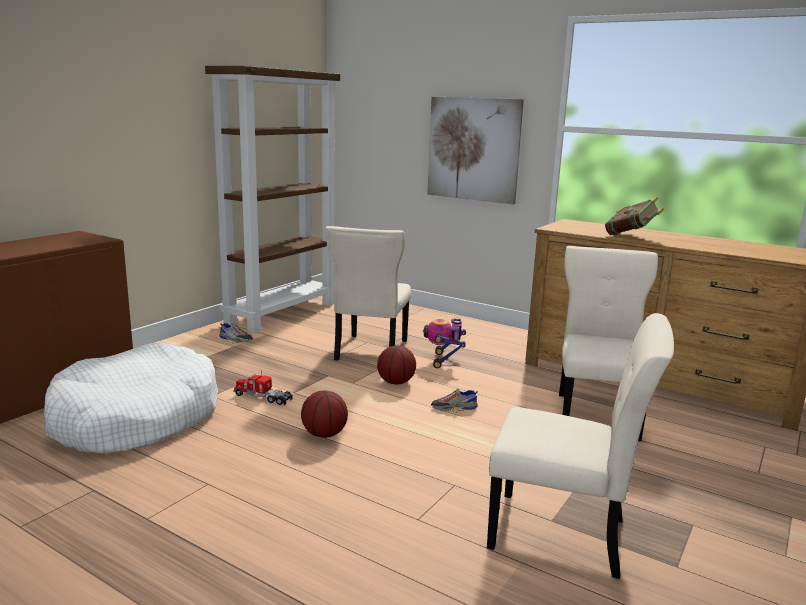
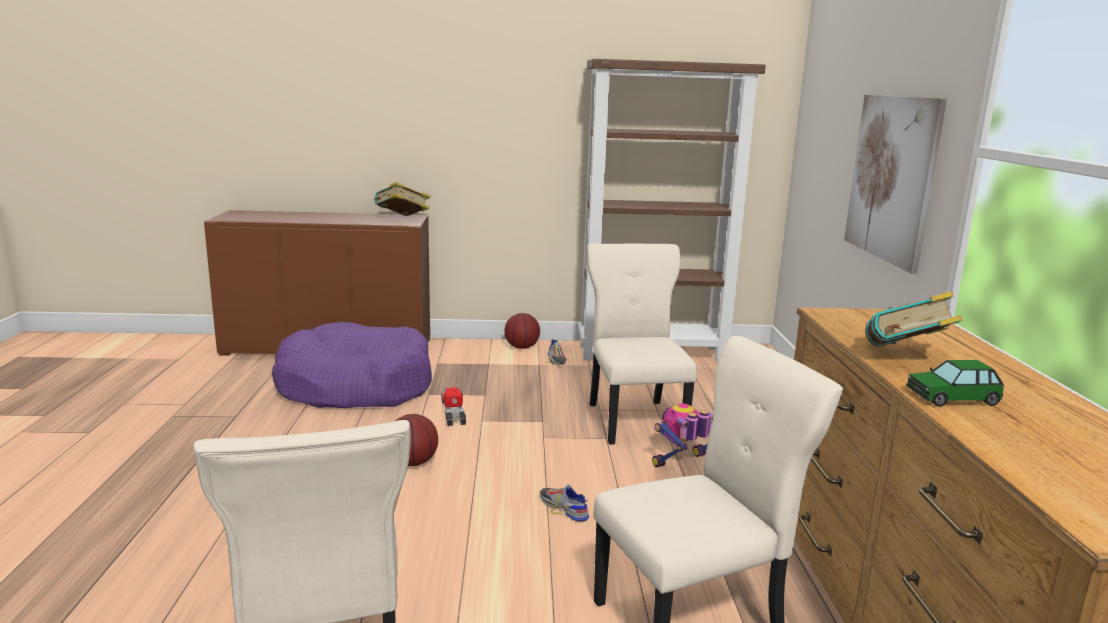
camera: 55 degrees right, 0 degrees up
white dog bed [44,342,218,454] -> purple dog bed [272,322,432,408]
beige chair [325,226,411,360] -> beige chair turned 105 degrees clockwise [587,244,697,445]
basketball [377,345,416,385] -> basketball moved to [504,313,540,349]
none -> book [373,182,430,216]
none -> toy car [906,360,1005,406]

